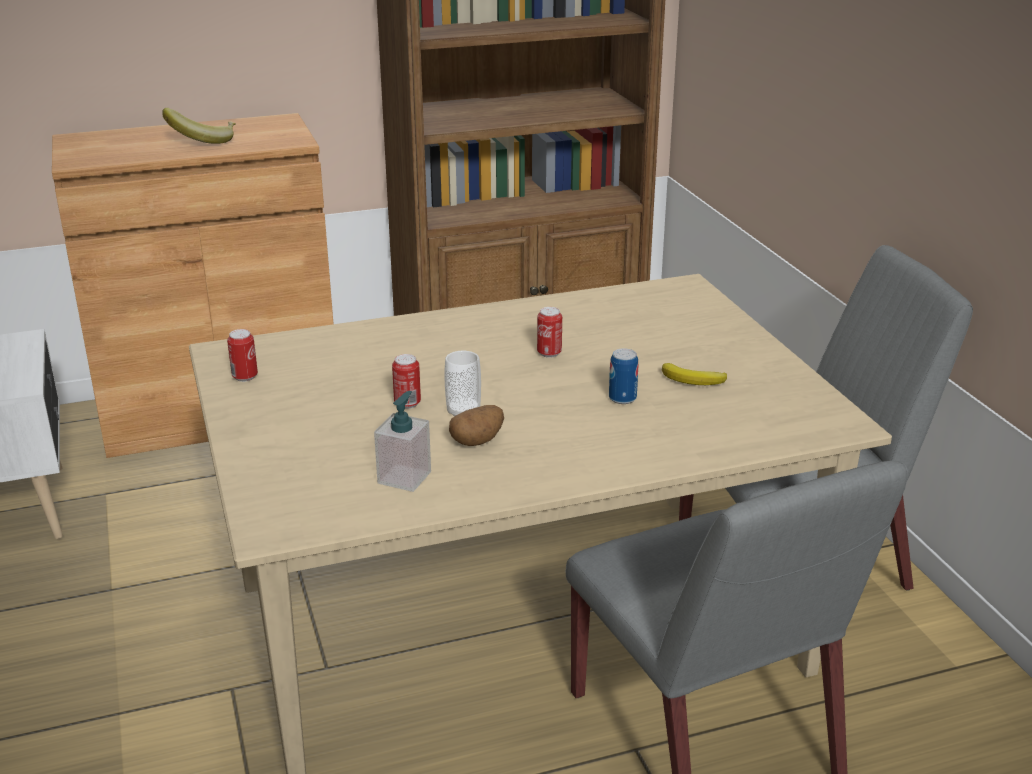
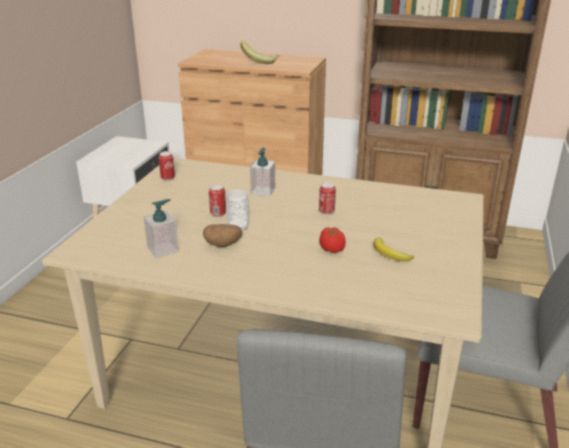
camera: 35 degrees right, 0 degrees up
can [609,348,638,404] -> tomato [319,227,346,253]
none -> soap dispenser [250,148,275,196]

